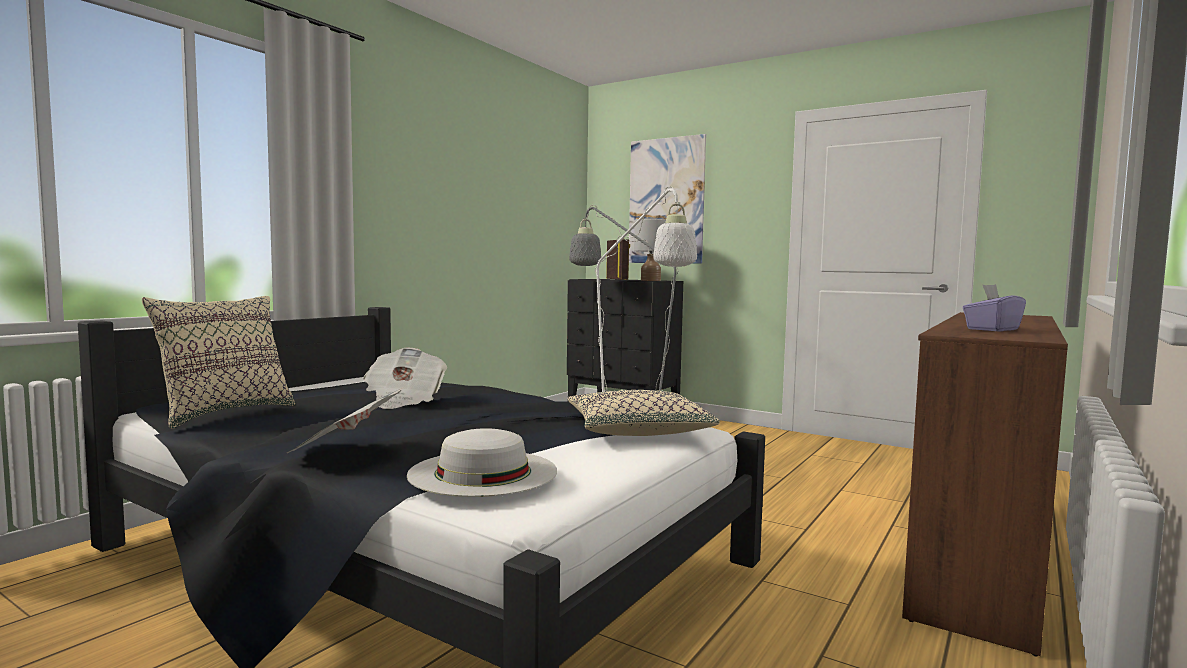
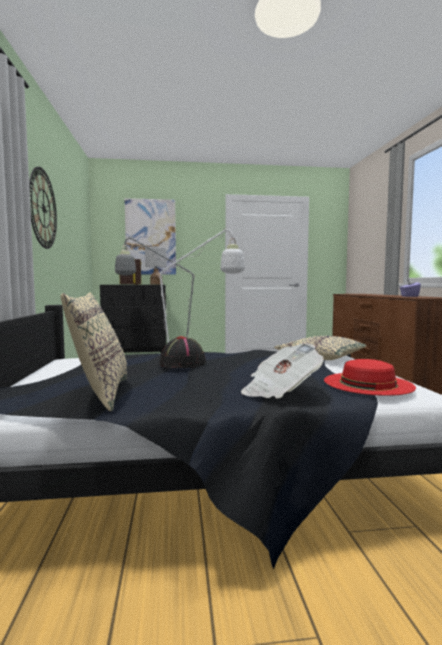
camera: 40 degrees left, 0 degrees up
newspaper [364,348,447,409] -> black hat [160,336,206,368]
white hat [407,428,557,497] -> red hat [324,359,416,396]
none -> wall clock [29,167,57,249]

